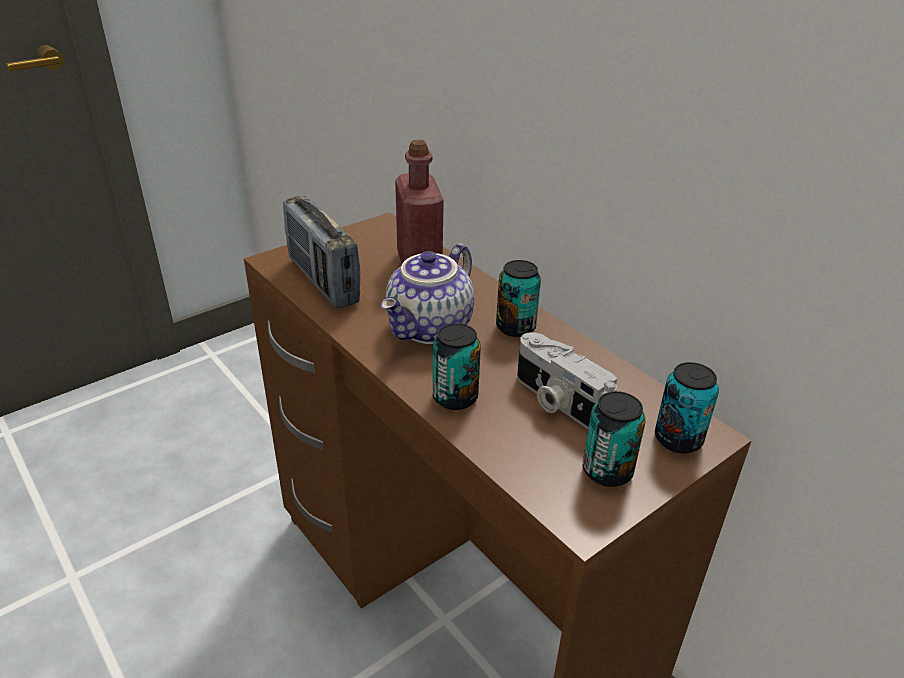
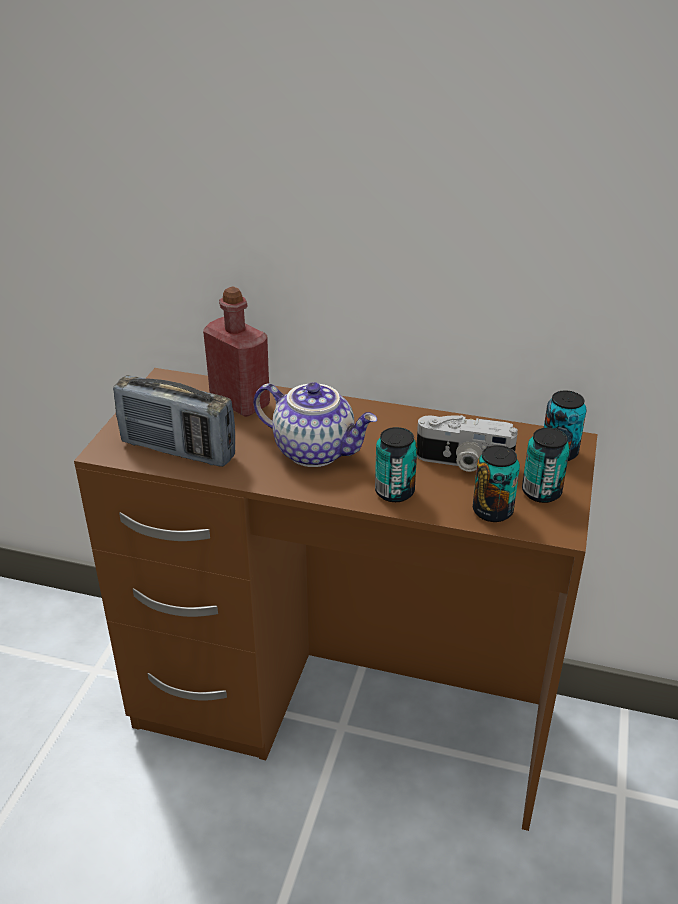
camera: 35 degrees left, 0 degrees up
teapot [381,243,474,344] -> teapot turned 60 degrees counterclockwise [253,382,377,467]
can [496,260,541,337] -> can moved to [473,445,520,522]

